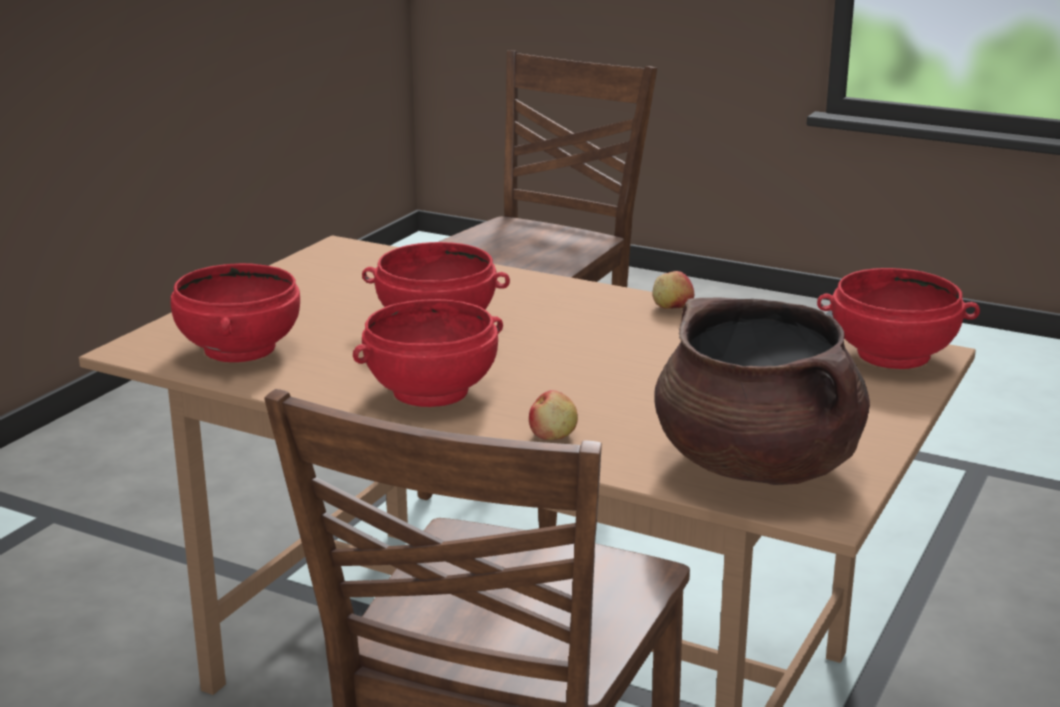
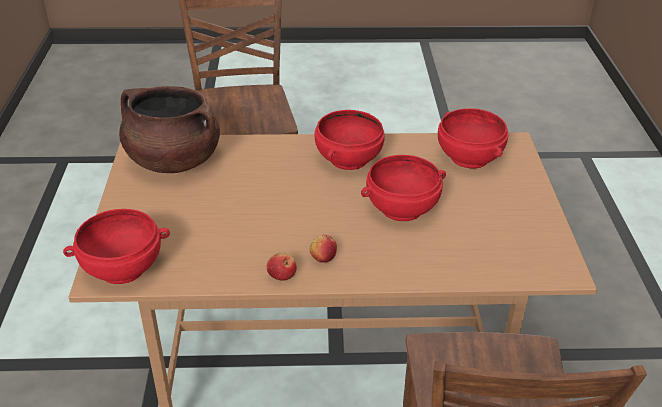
camera: 150 degrees right, 15 degrees up
apple [529,390,578,440] -> apple moved to [310,234,337,263]

